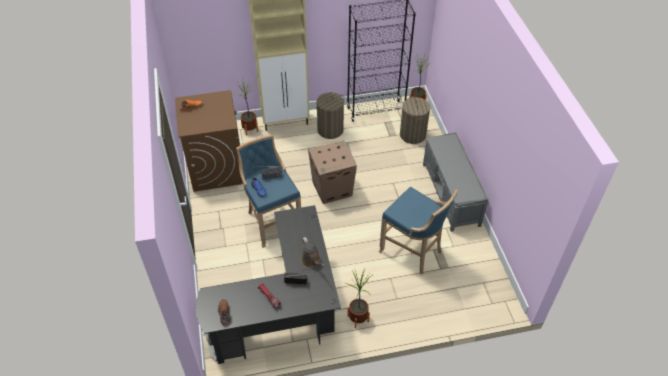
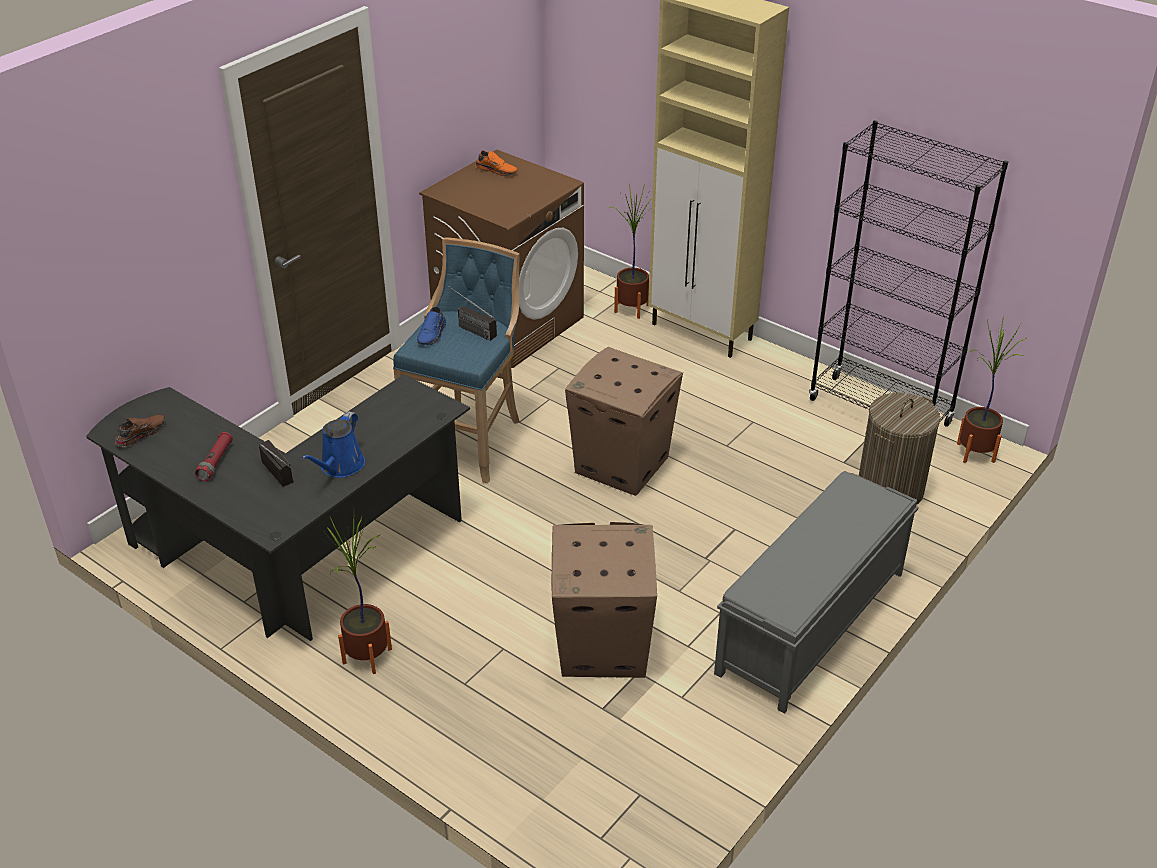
camera: 50 degrees right, 10 degrees down
brown watering can [301,237,324,268] -> blue watering can [301,411,365,478]
laundry basket [316,92,344,139] -> none
blue stool [379,187,458,274] -> cardboard box [551,522,657,678]

